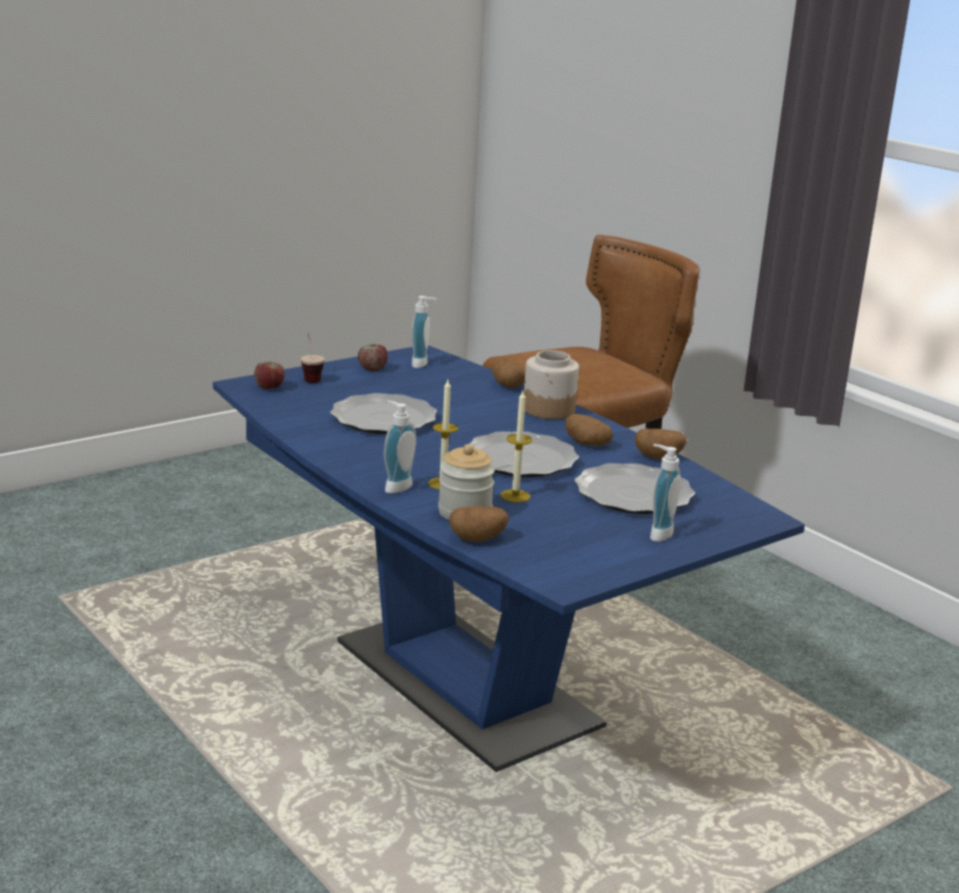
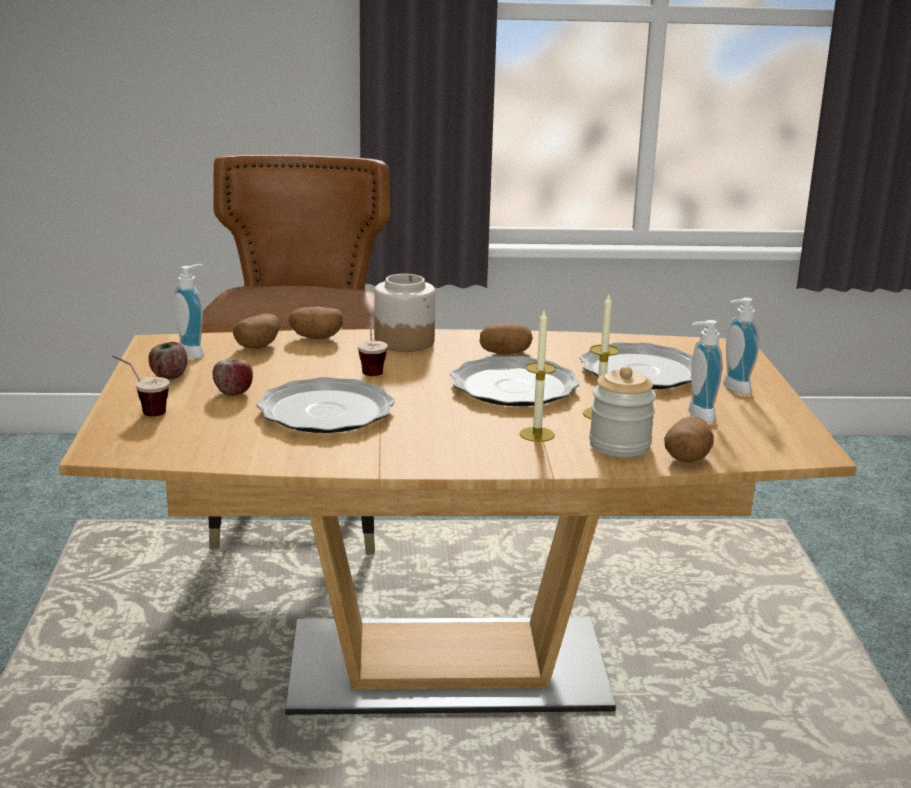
camera: 55 degrees left, 0 degrees up
blue dining table [213,345,805,772] -> brown dining table [59,329,857,715]
apple [254,361,285,389] -> apple moved to [213,359,253,396]
soap dispenser [384,401,416,494] -> soap dispenser moved to [688,320,723,423]
potato [635,429,687,459] -> potato moved to [233,314,280,349]
none -> cup [358,313,388,376]

